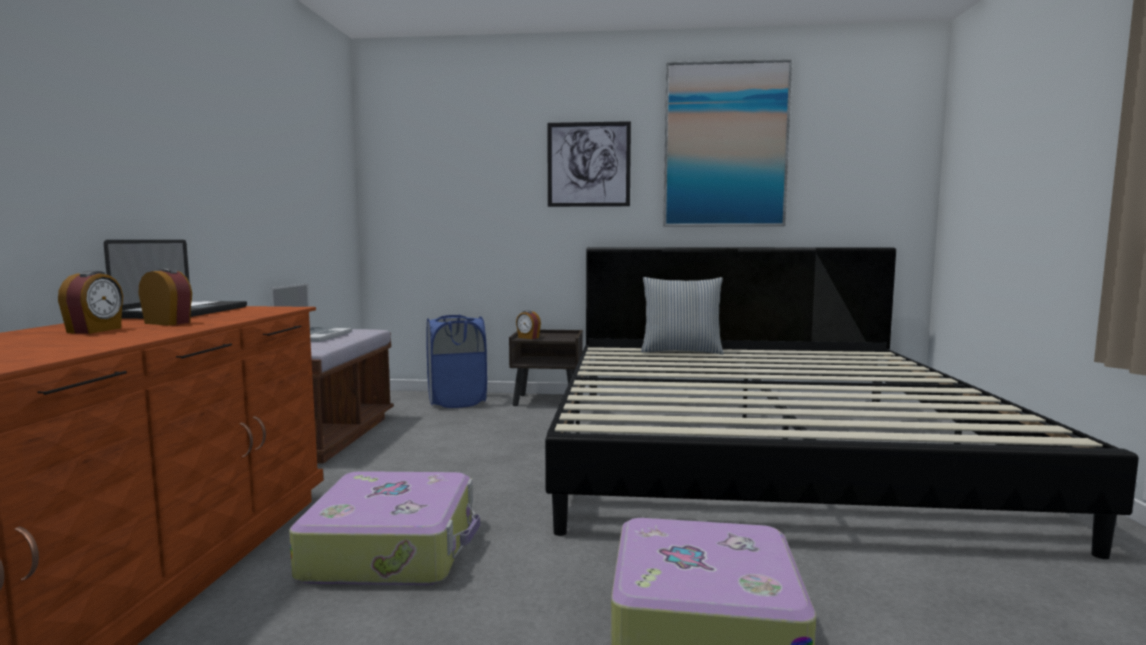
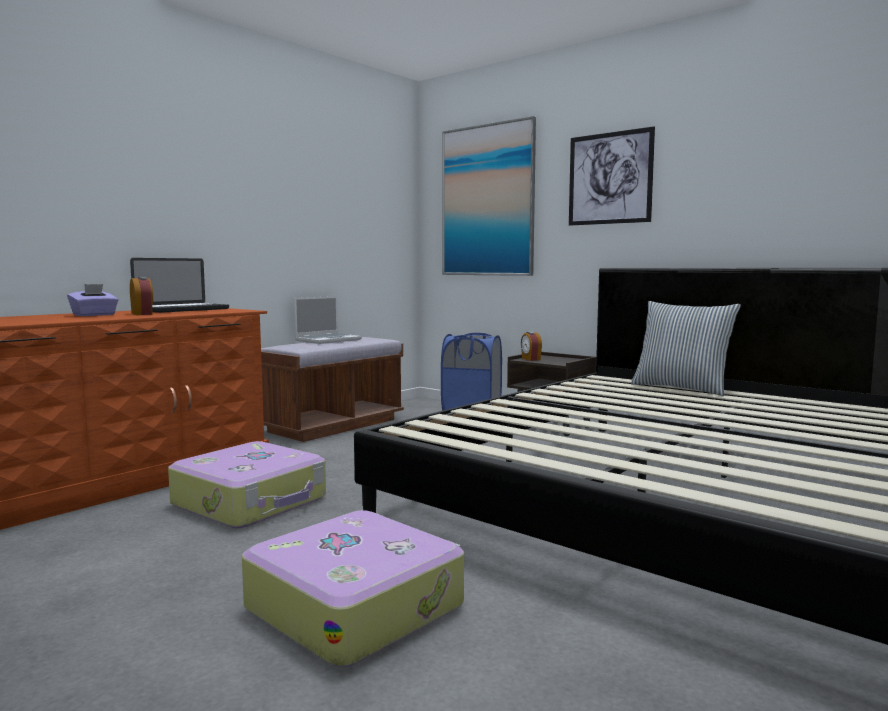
camera: 35 degrees right, 0 degrees up
alarm clock [58,271,123,334] -> purple tissue box [67,284,118,316]
picture [663,59,793,226] -> picture moved to [442,116,536,276]

